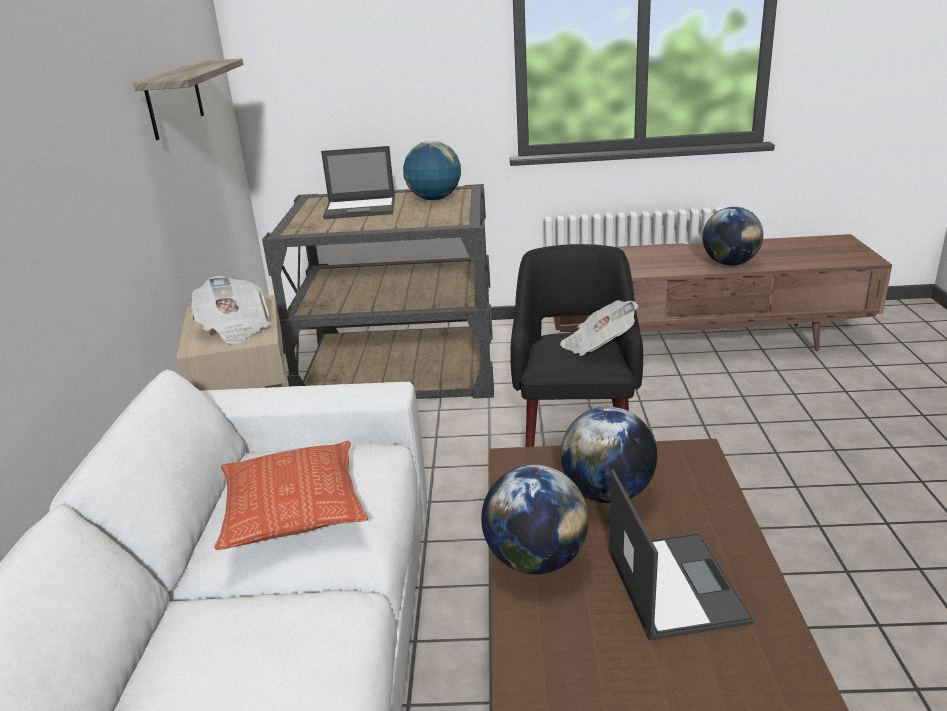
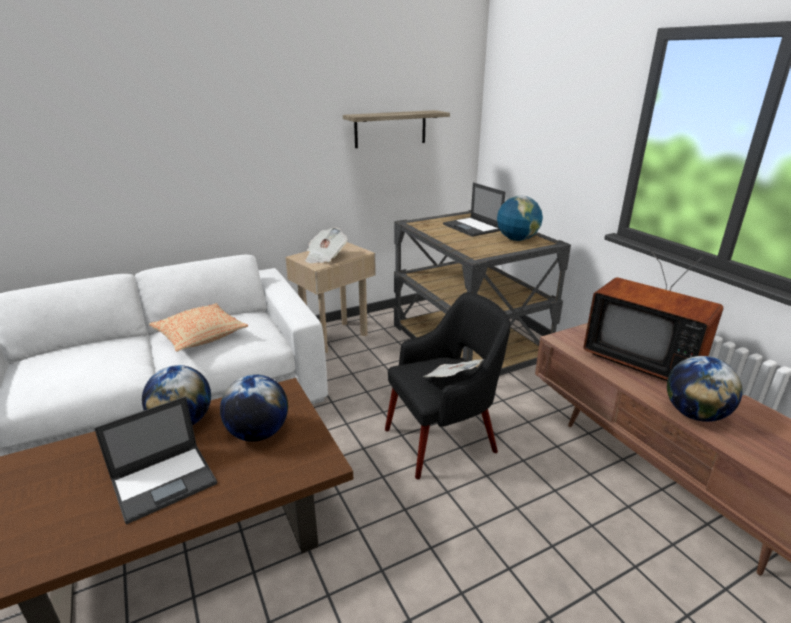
camera: 60 degrees right, 0 degrees up
orange pillow [214,441,368,550] -> beige pillow [149,303,248,352]
none -> television [584,251,723,381]

